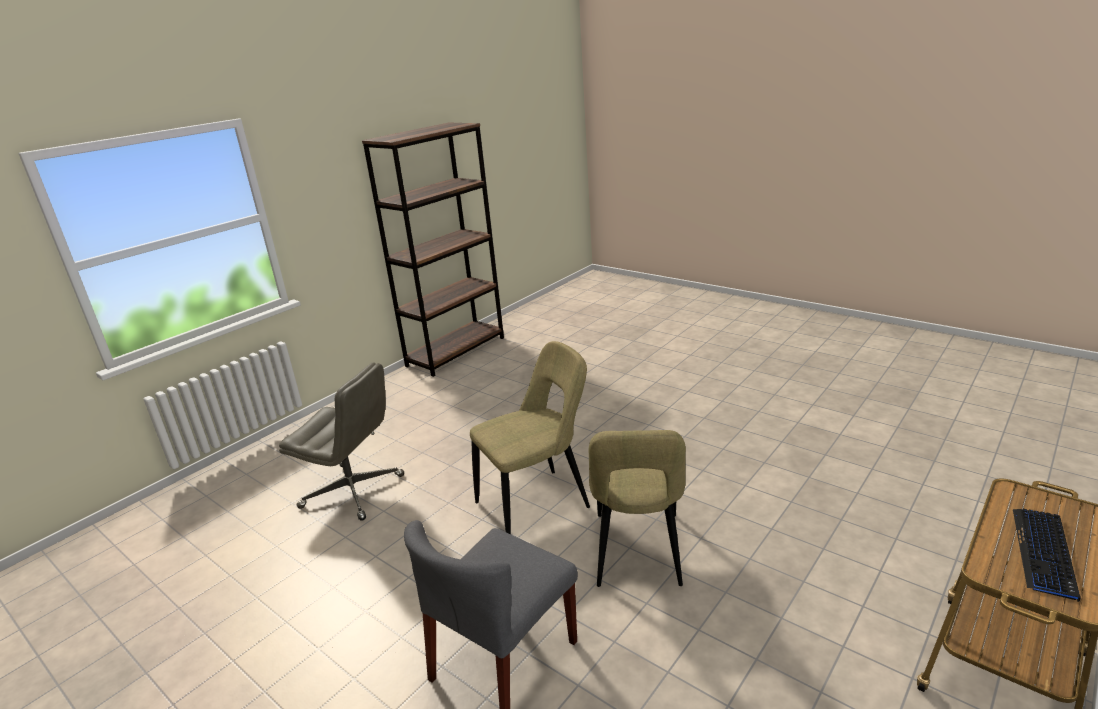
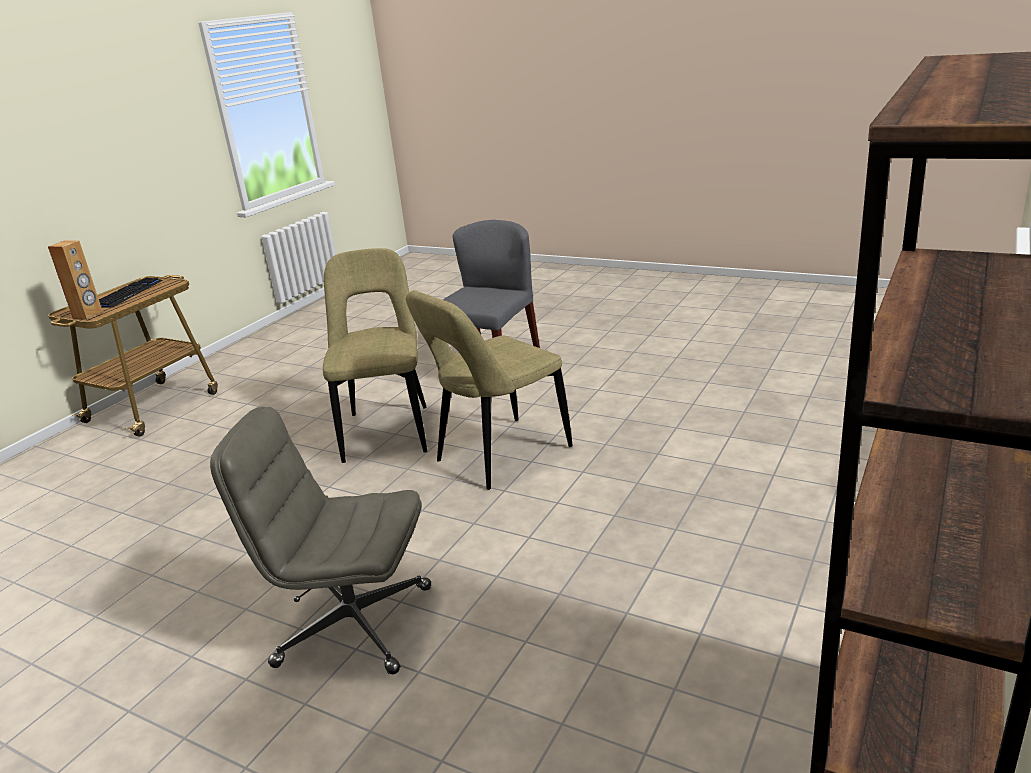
camera: 170 degrees right, 0 degrees up
grey office chair [279,362,404,521] -> grey office chair moved to [210,407,431,674]
none -> brown speaker [48,240,103,320]

